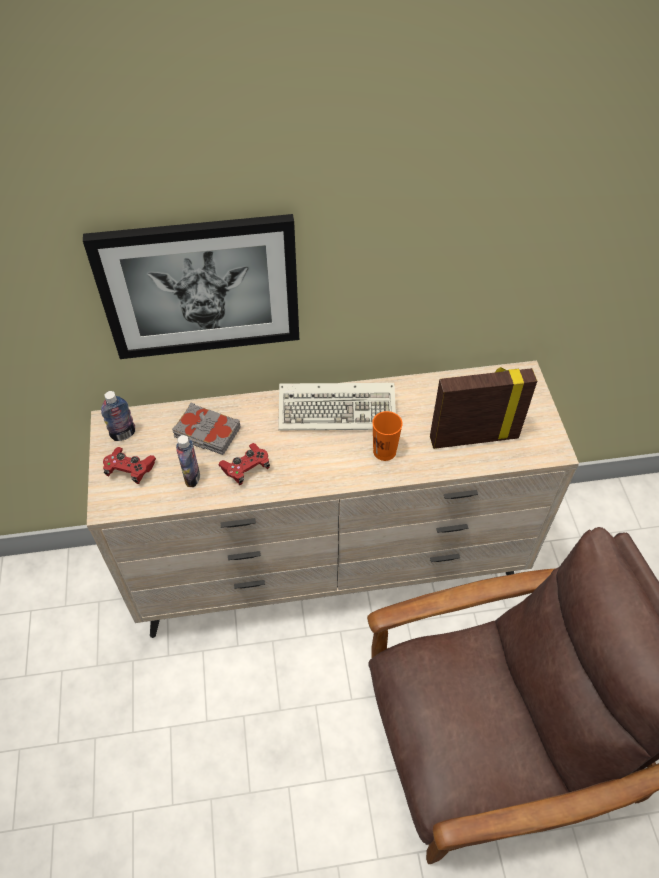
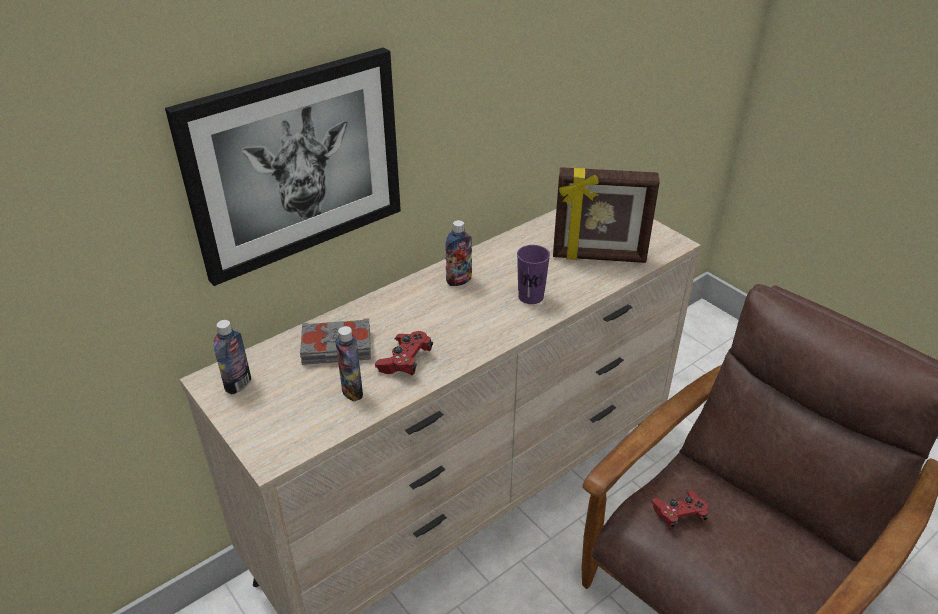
camera: 30 degrees left, 15 degrees down
red game controller [103,447,156,484] -> red game controller moved to [652,491,708,529]
keyboard [278,383,396,430] -> bottle [445,220,472,286]
orange cup [372,411,403,461] -> purple cup [517,245,550,304]
picture frame [430,367,537,449] -> picture frame turned 135 degrees counterclockwise [553,167,660,263]

